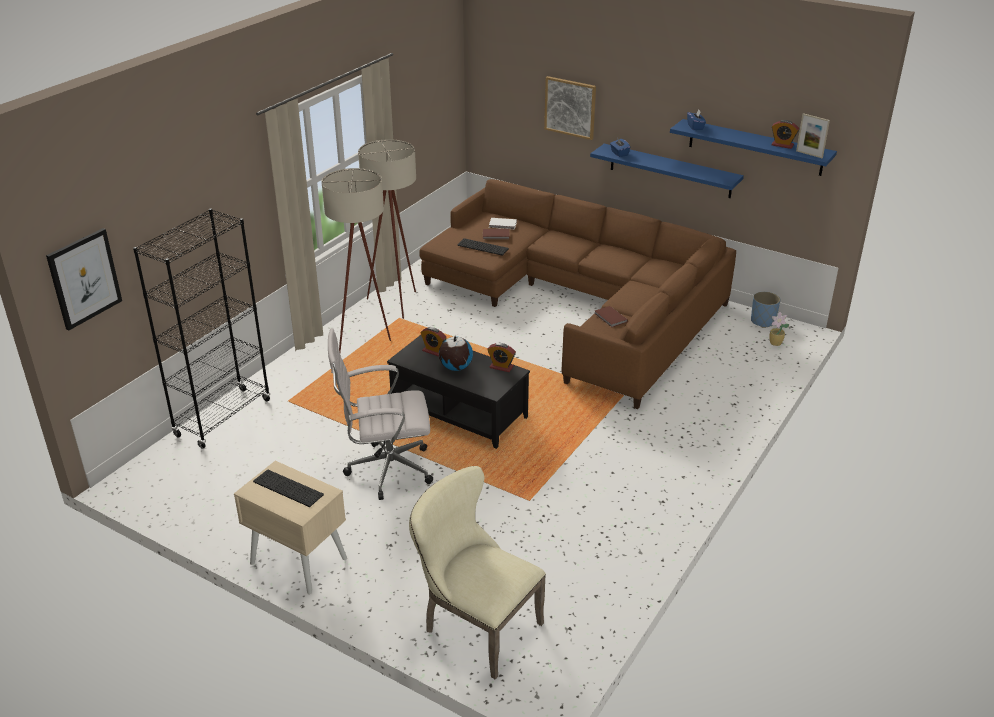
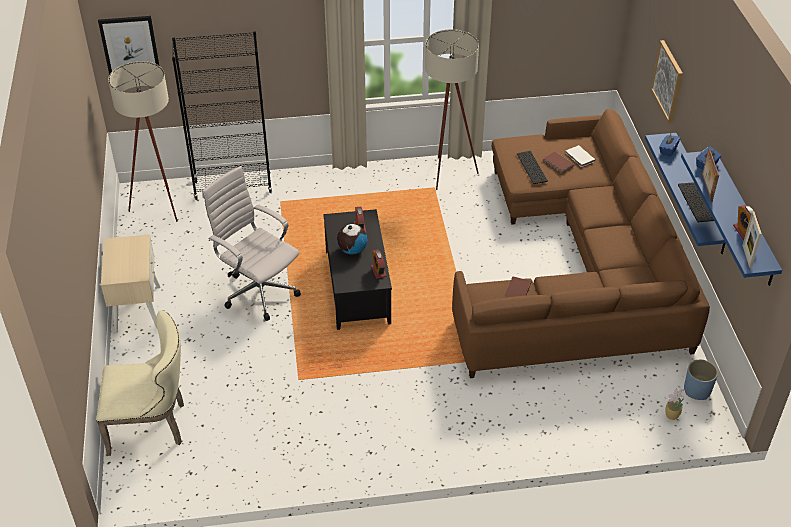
camera: 50 degrees right, 10 degrees up
keyboard [253,470,324,507] -> keyboard moved to [678,182,714,223]
beige floor lamp [321,168,391,352] -> beige floor lamp moved to [108,61,178,222]
beige chair [409,466,546,679] -> beige chair turned 90 degrees clockwise [96,310,184,456]
none -> picture frame [702,148,719,202]

